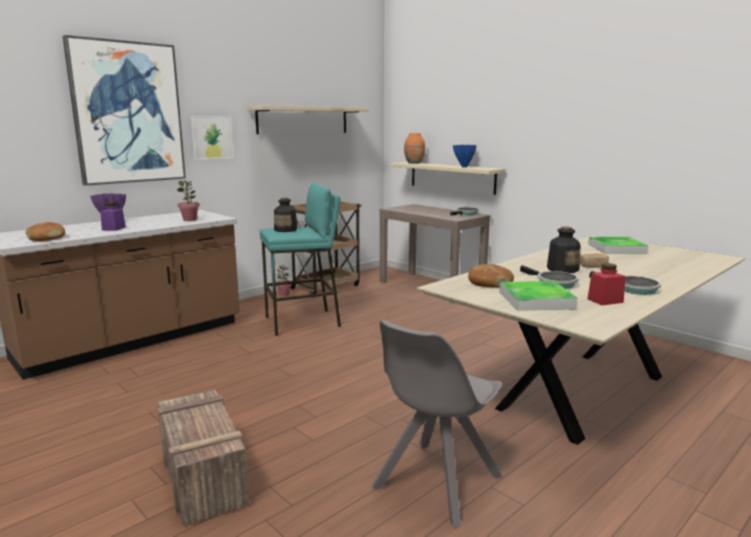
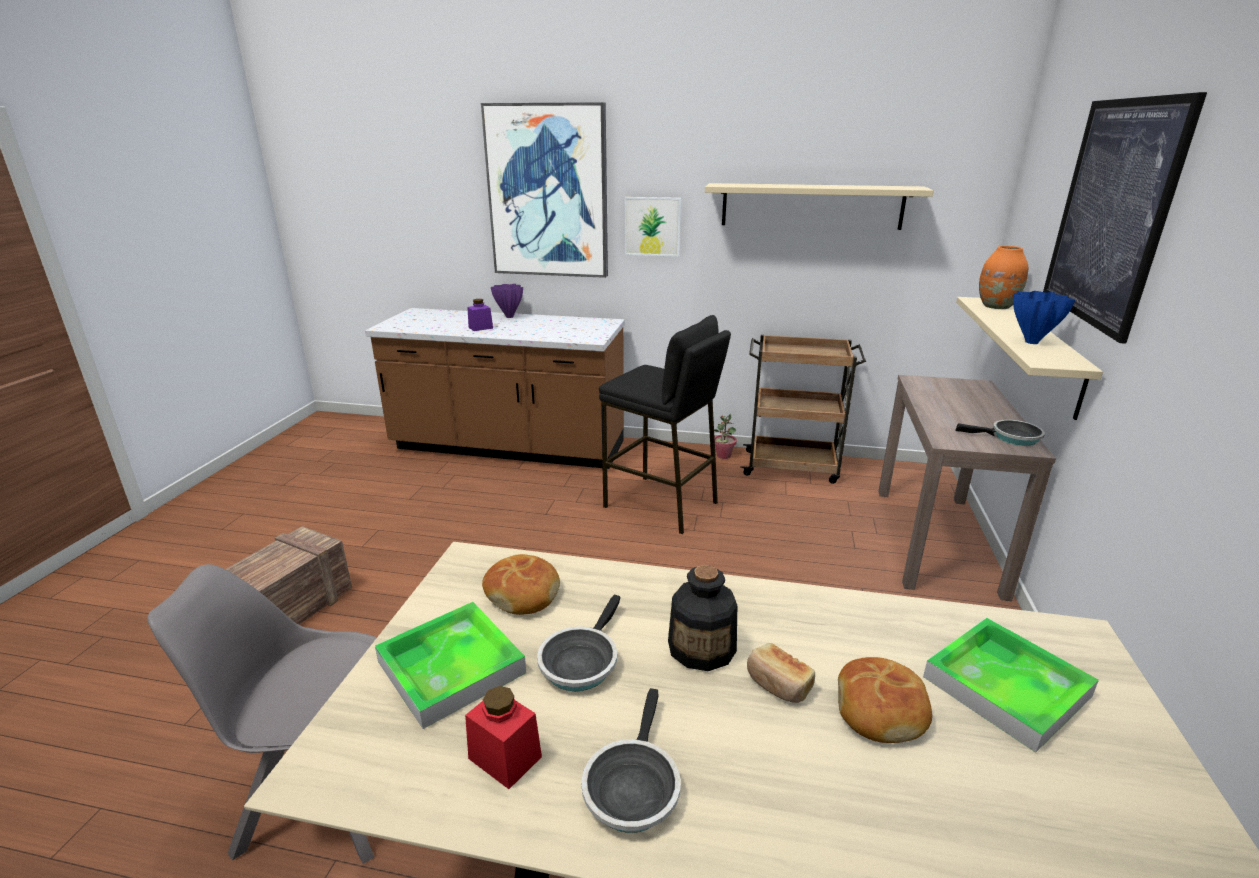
camera: 55 degrees right, 10 degrees up
bread [26,222,65,241] -> bread moved to [838,657,932,743]
potted plant [177,180,200,221] -> none
turquoise stool [260,182,341,336] -> black stool [599,315,731,534]
bottle [274,198,297,232] -> none
none -> picture [1043,92,1207,344]

